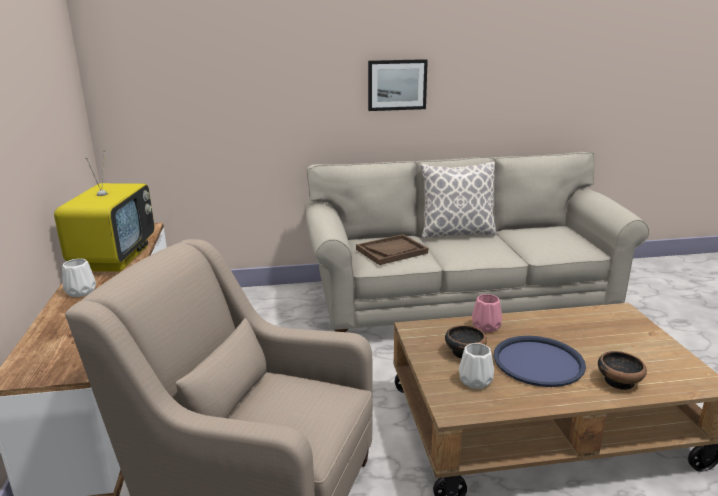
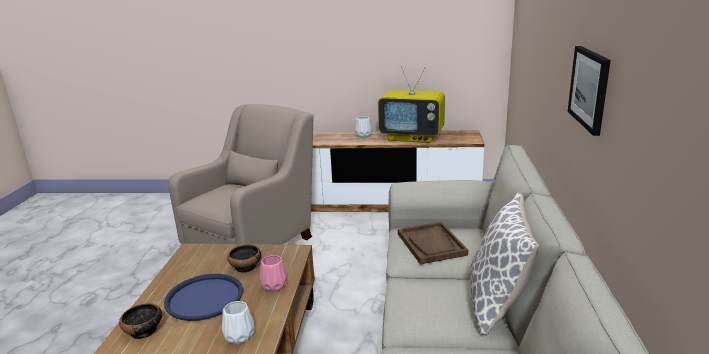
camera: 105 degrees right, 0 degrees up
white vase [459,343,494,389] -> white vase moved to [222,301,255,344]

